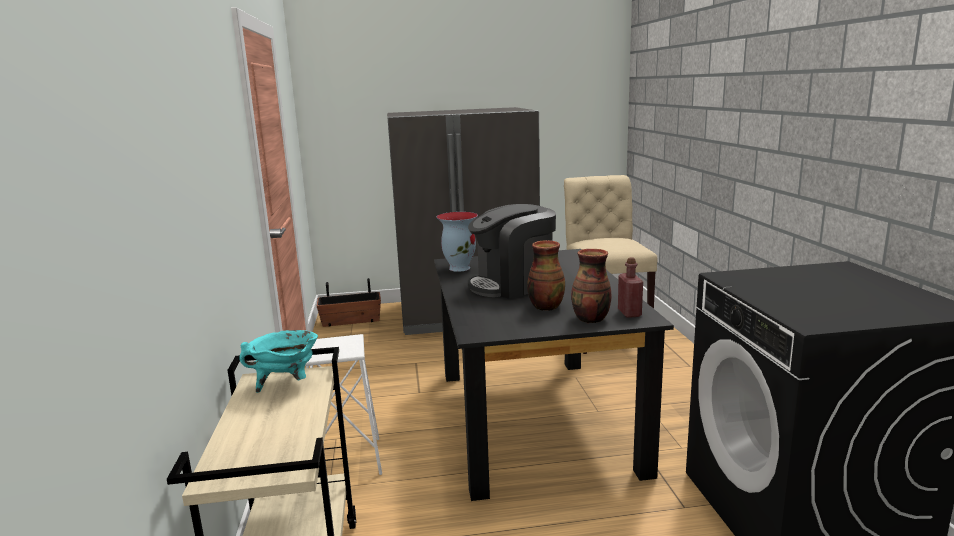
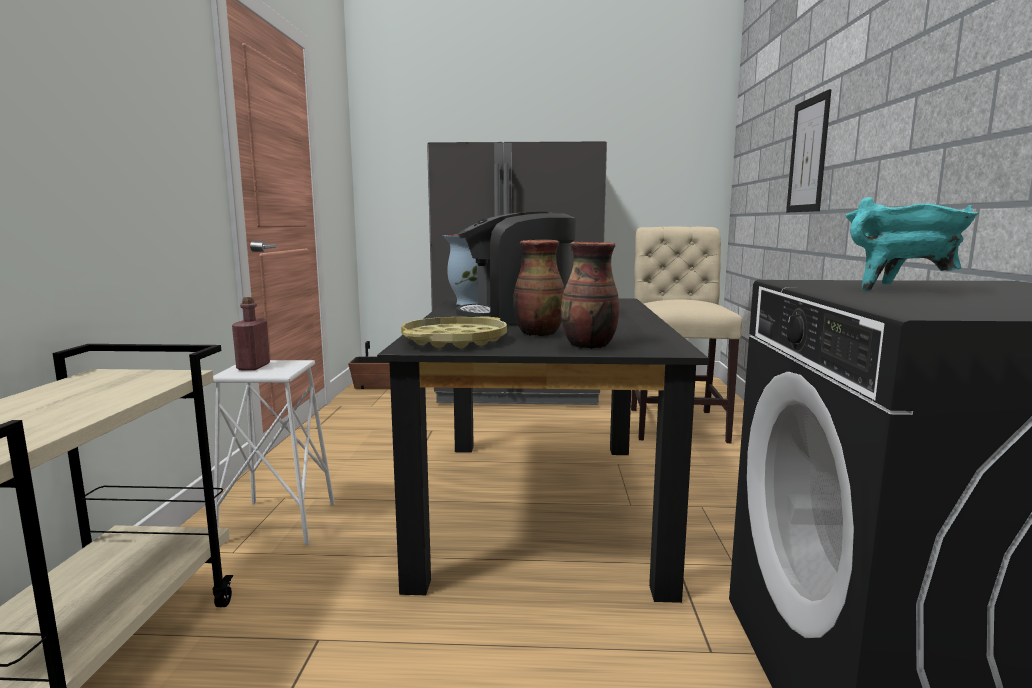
camera: 10 degrees right, 5 degrees down
turquoise cooking pot [240,330,318,393] -> turquoise cooking pot moved to [845,197,979,291]
red bottle [618,257,643,318] -> red bottle moved to [232,297,270,371]
none -> yellow tray [401,316,507,348]
none -> picture [786,89,832,212]

